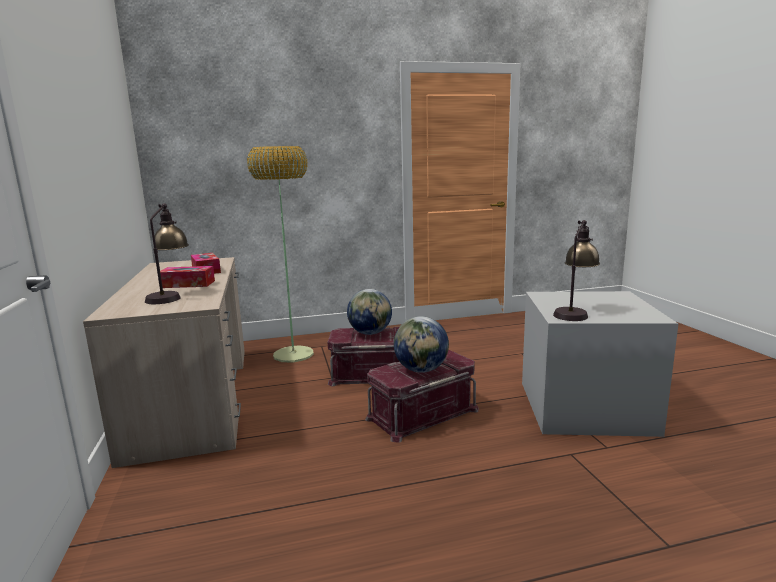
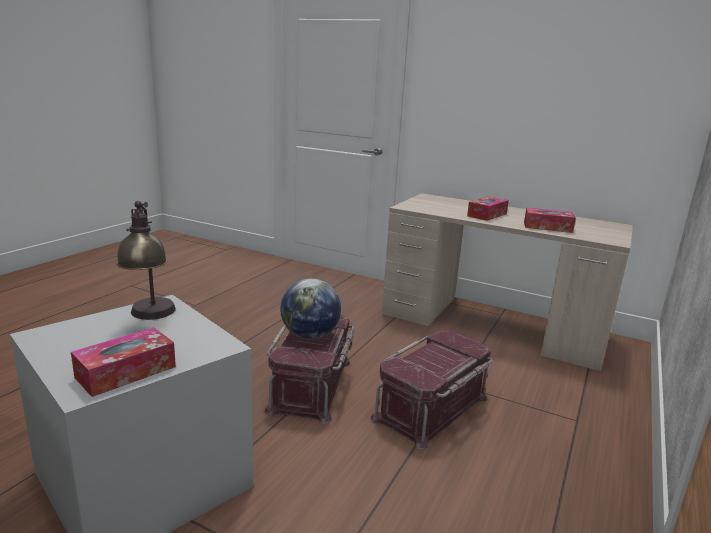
camera: 130 degrees right, 5 degrees up
table lamp [145,203,189,304] -> none
floor lamp [247,146,314,362] -> none
globe [347,289,392,335] -> none
none -> tissue box [71,327,176,397]

